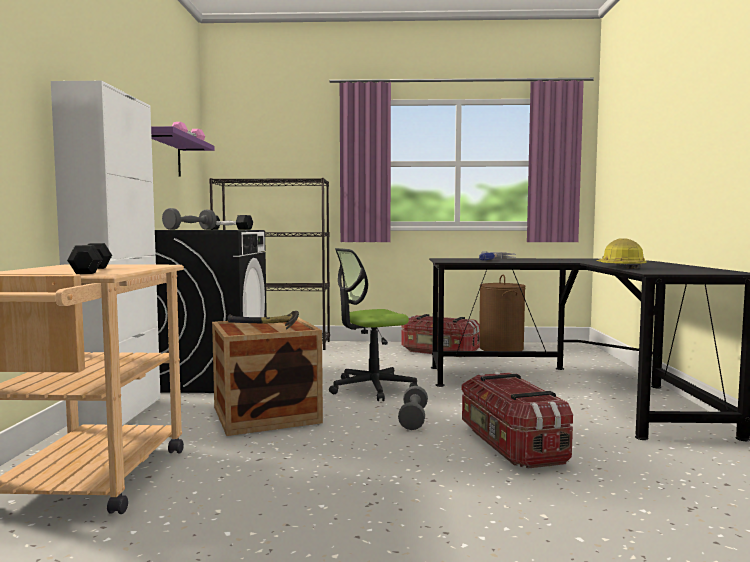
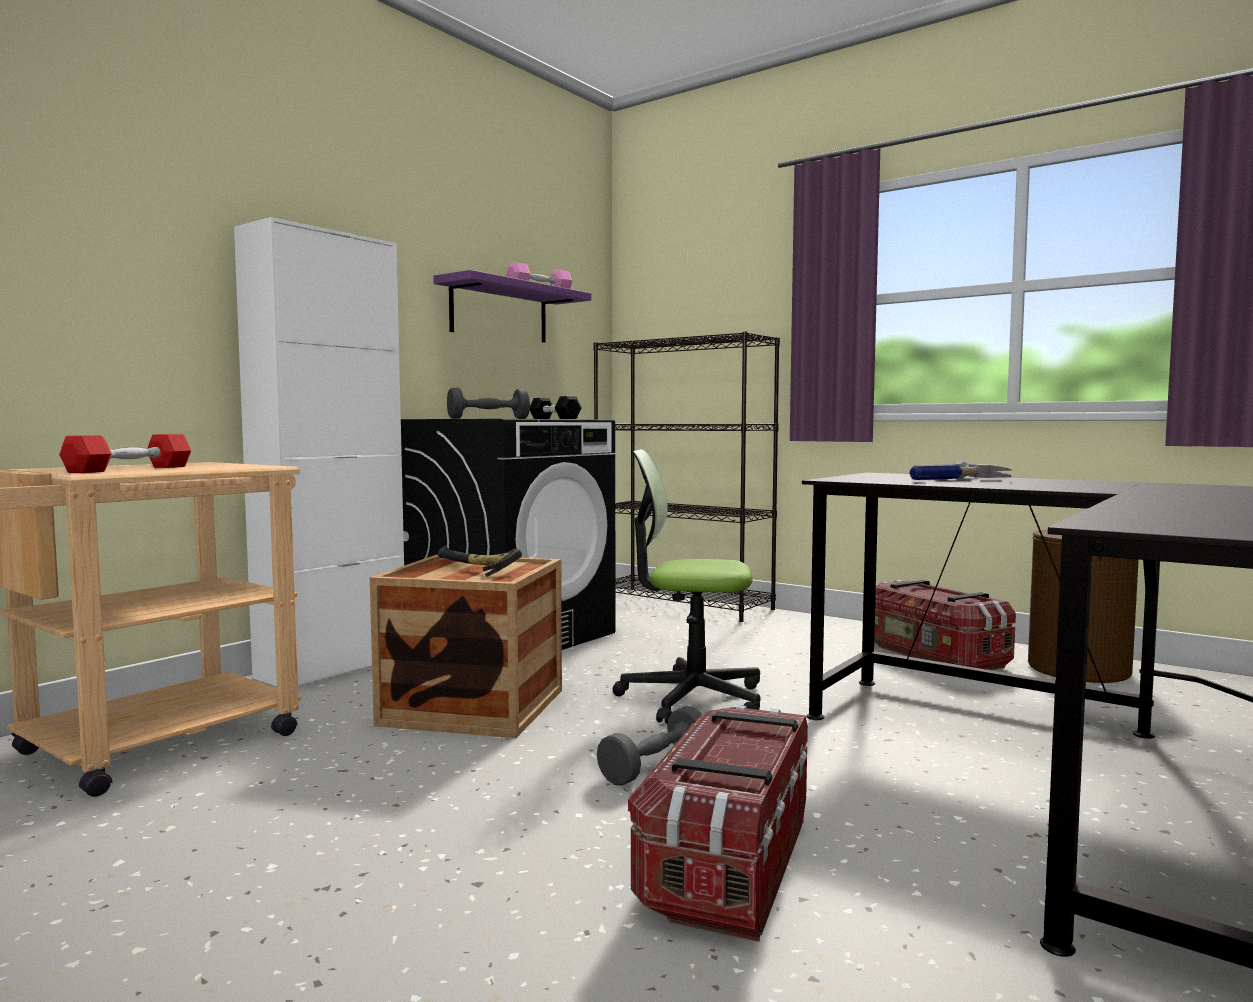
camera: 35 degrees right, 0 degrees up
black dumbbell [67,243,112,274] -> red dumbbell [59,434,191,473]
hard hat [597,238,647,269] -> none

